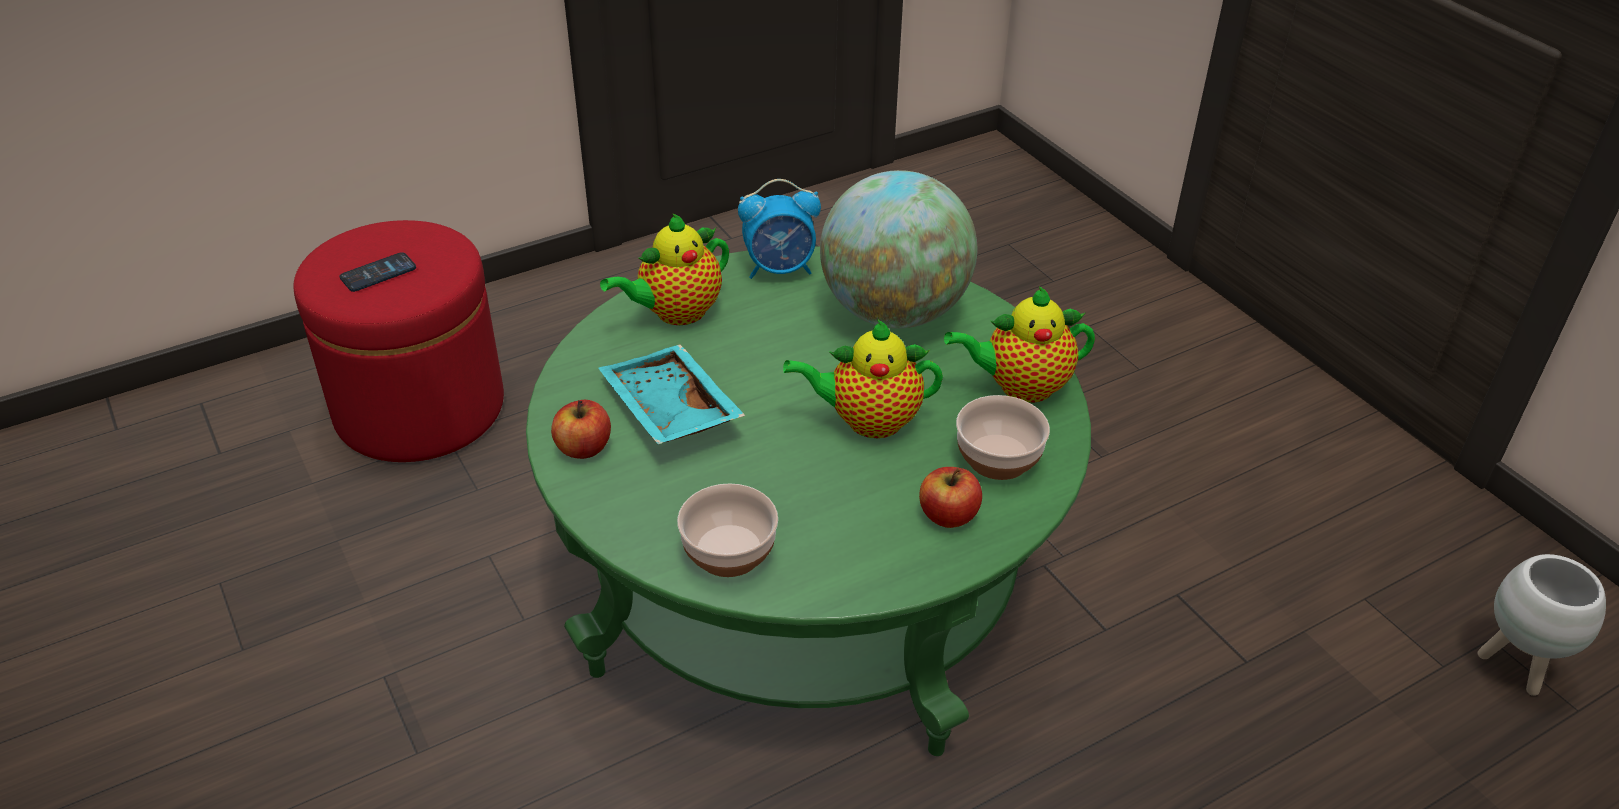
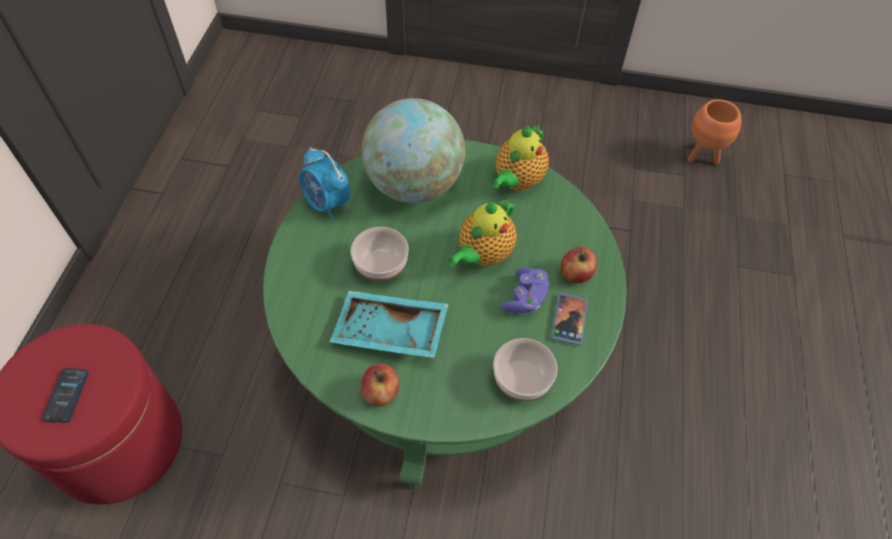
camera: 50 degrees left, 15 degrees up
teapot [600,213,729,325] -> none
alarm clock [738,179,821,279] -> alarm clock turned 105 degrees clockwise [299,147,350,220]
bowl [956,395,1050,480] -> bowl moved to [351,227,409,282]
white planter [1477,554,1606,696] -> orange planter [687,99,742,164]
none -> purple game controller [501,268,549,313]
none -> phone [552,292,588,346]

